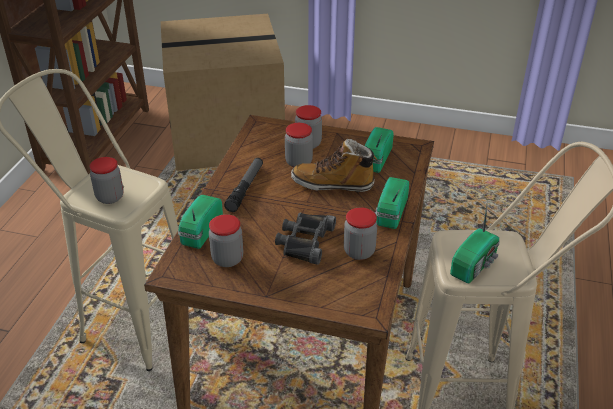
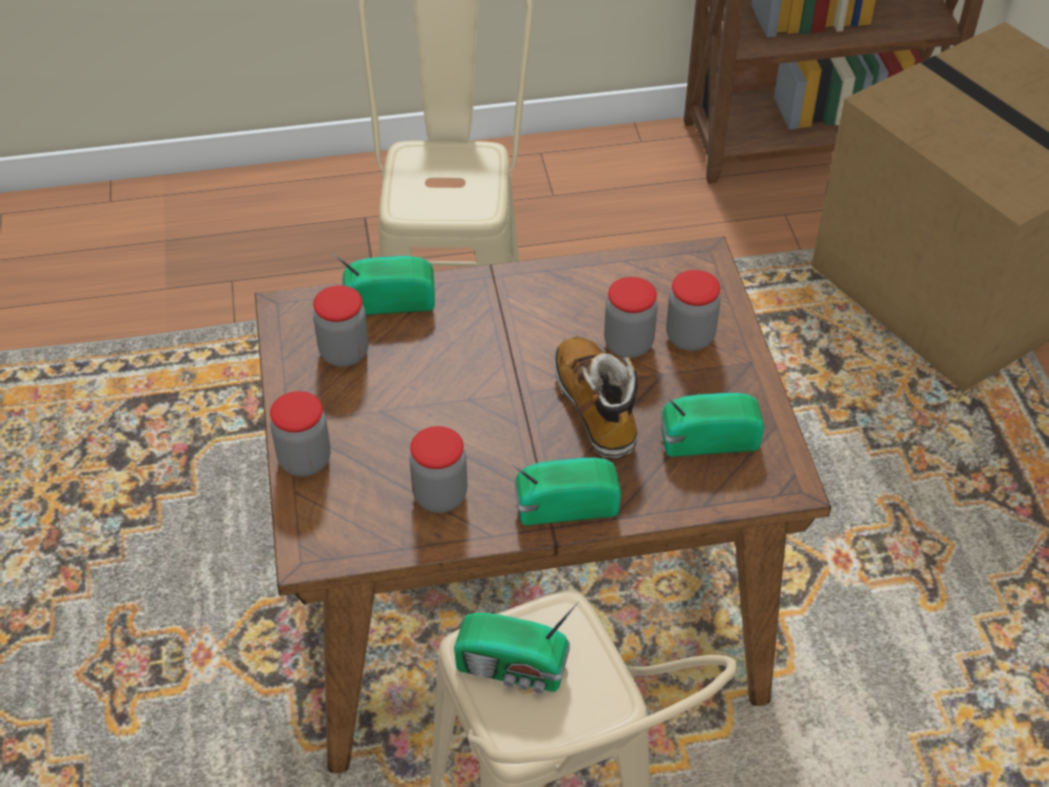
camera: 65 degrees right, 10 degrees up
jar [89,157,124,204] -> jar moved to [270,391,331,476]
flashlight [224,158,263,212] -> none
black binoculars [275,212,336,265] -> none

